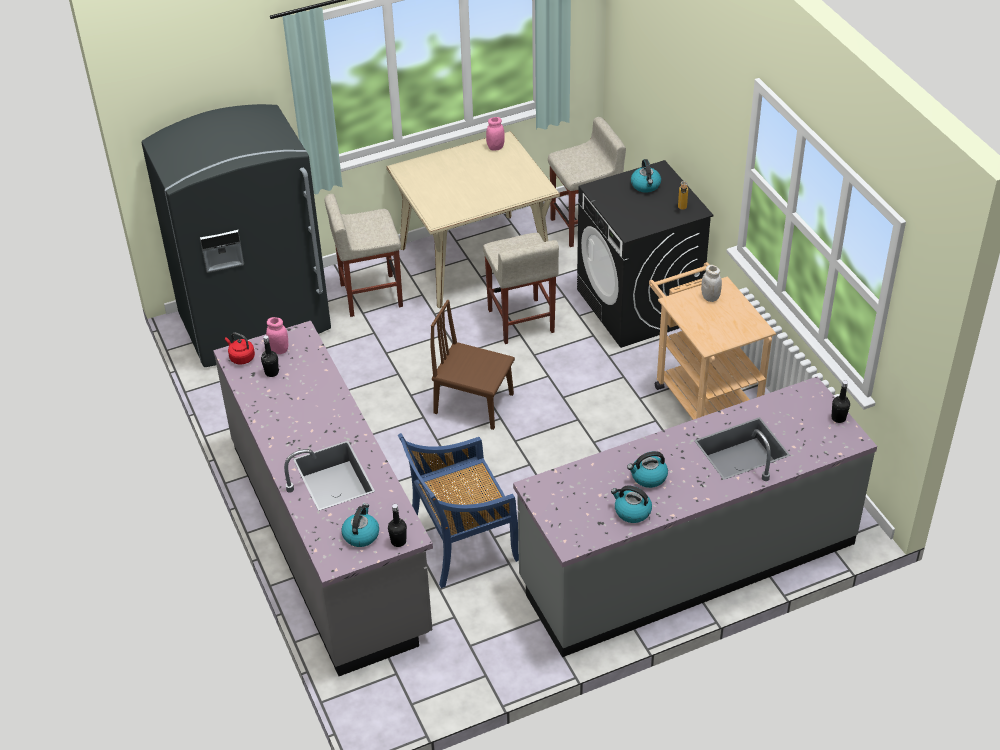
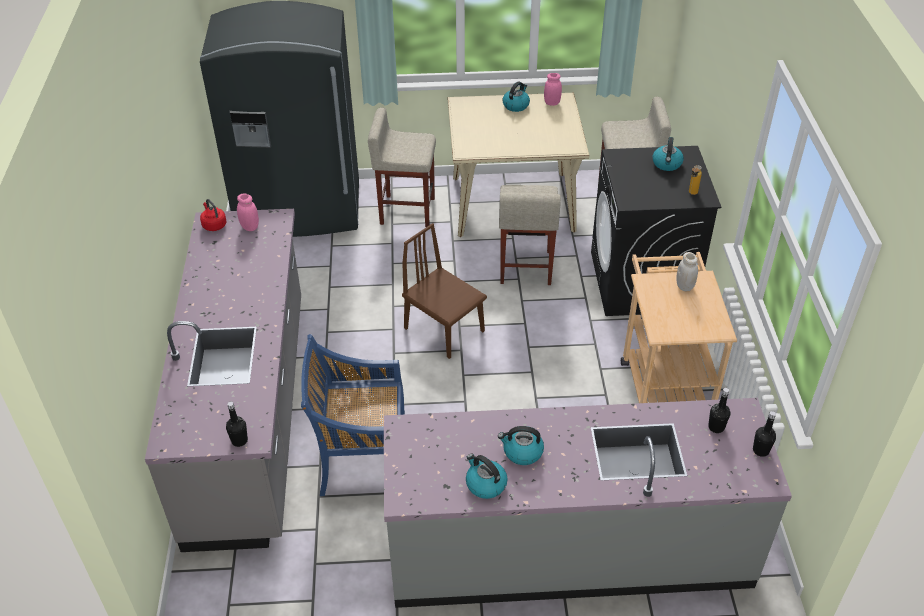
camera: 20 degrees right, 0 degrees up
black bottle [261,335,279,377] -> black bottle moved to [708,388,731,433]
kettle [341,503,379,547] -> kettle moved to [503,82,530,112]

